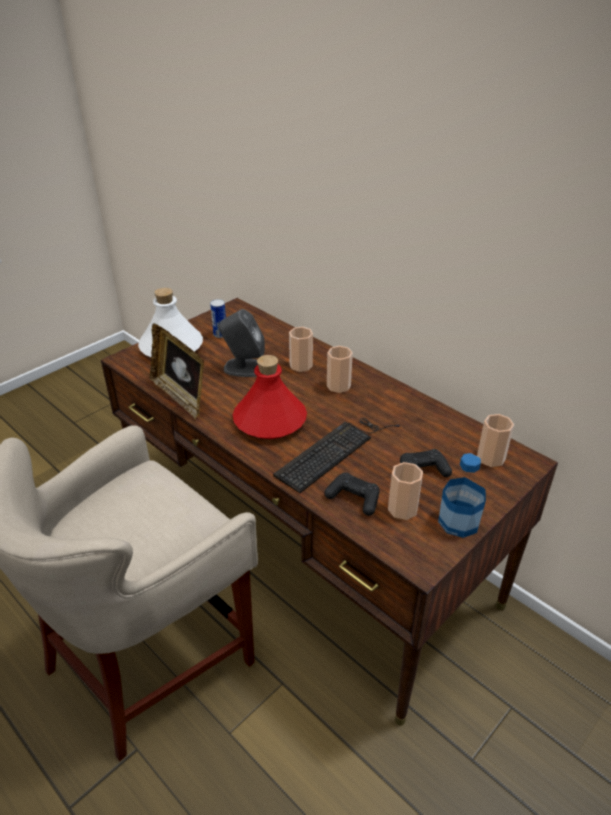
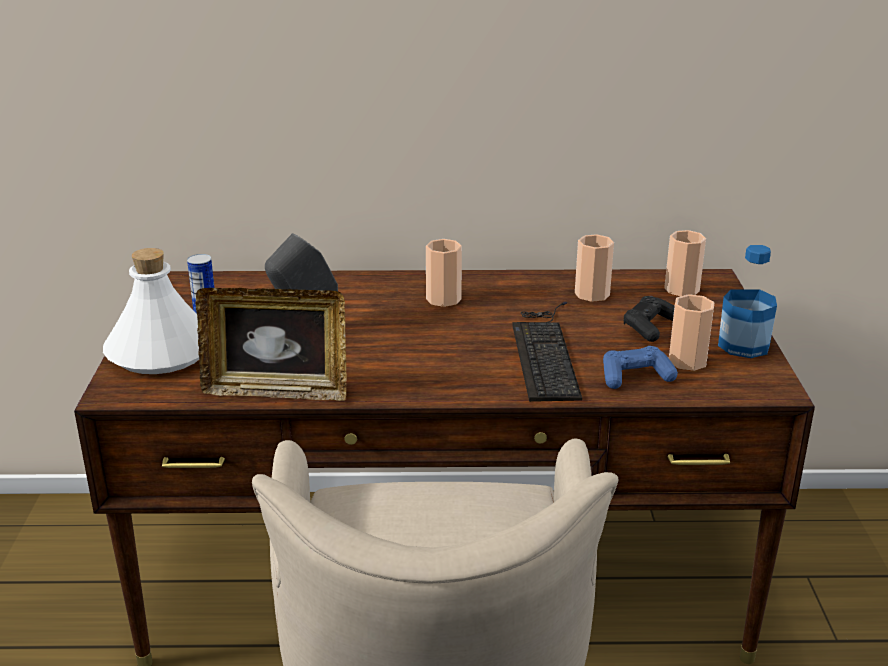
camera: 45 degrees left, 10 degrees down
red bottle [233,355,307,439] -> none
cup [289,327,313,372] -> cup moved to [575,234,614,302]
black game controller [324,472,380,516] -> blue game controller [603,346,678,389]

